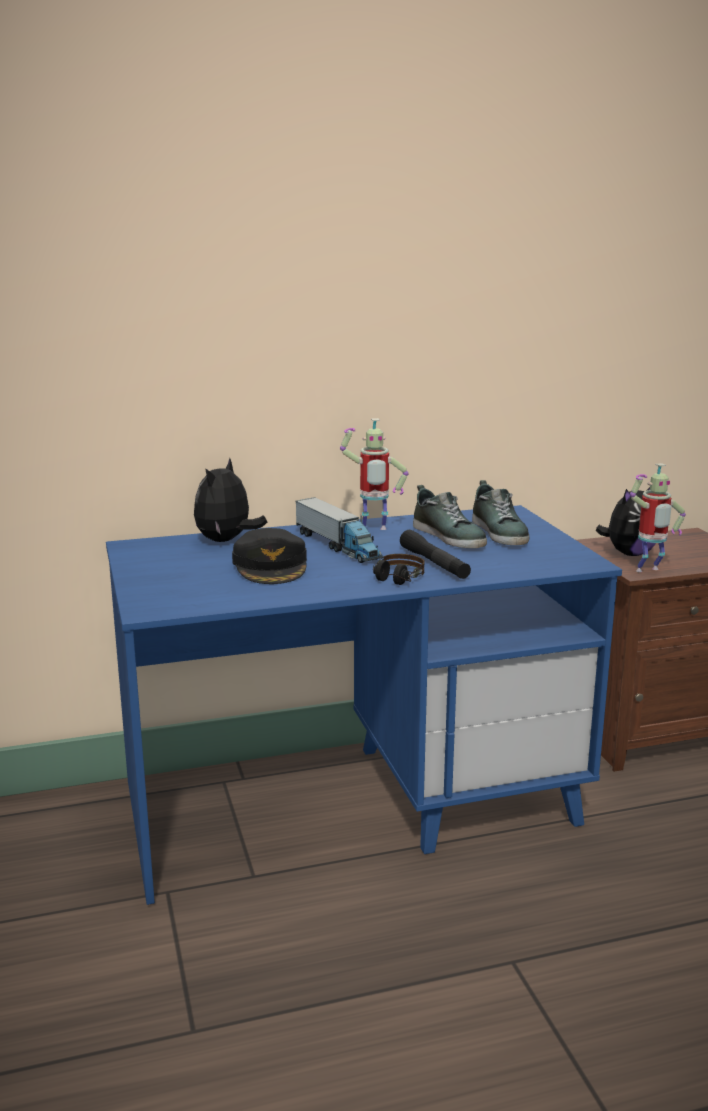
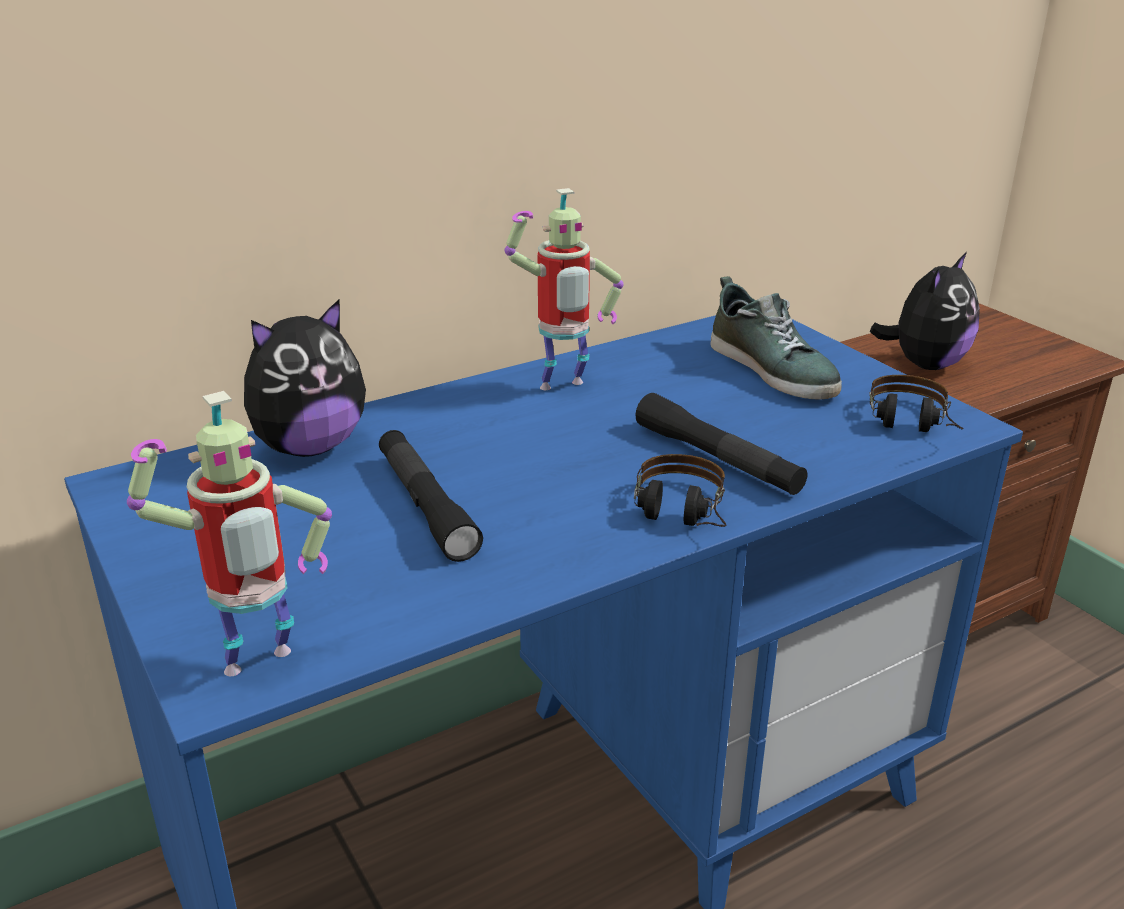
camera: 15 degrees left, 10 degrees up
plush toy [194,458,267,542] -> plush toy turned 135 degrees counterclockwise [244,299,366,457]
black cap [232,528,307,584] -> black flashlight [379,430,483,562]
toy truck [295,497,383,563] -> none
shoe [413,485,487,548] -> none
toy robot [630,463,686,572] -> toy robot moved to [127,391,332,676]
none -> headphones [869,375,964,432]

